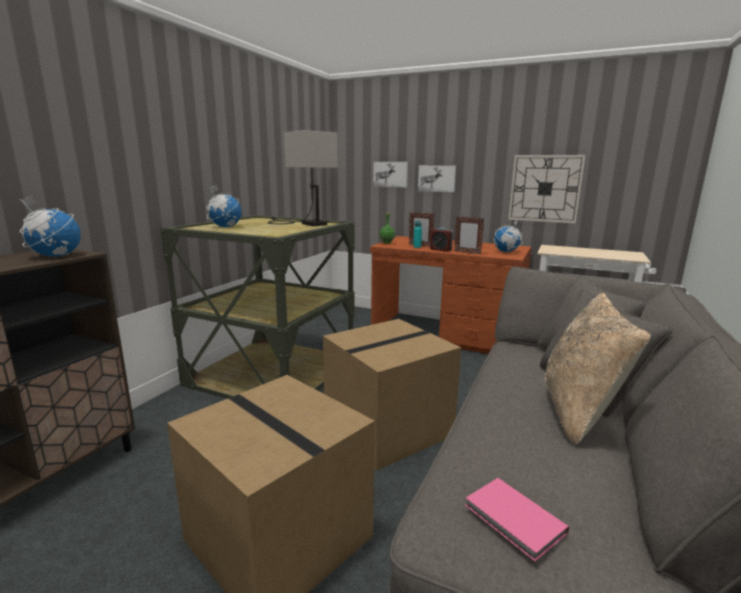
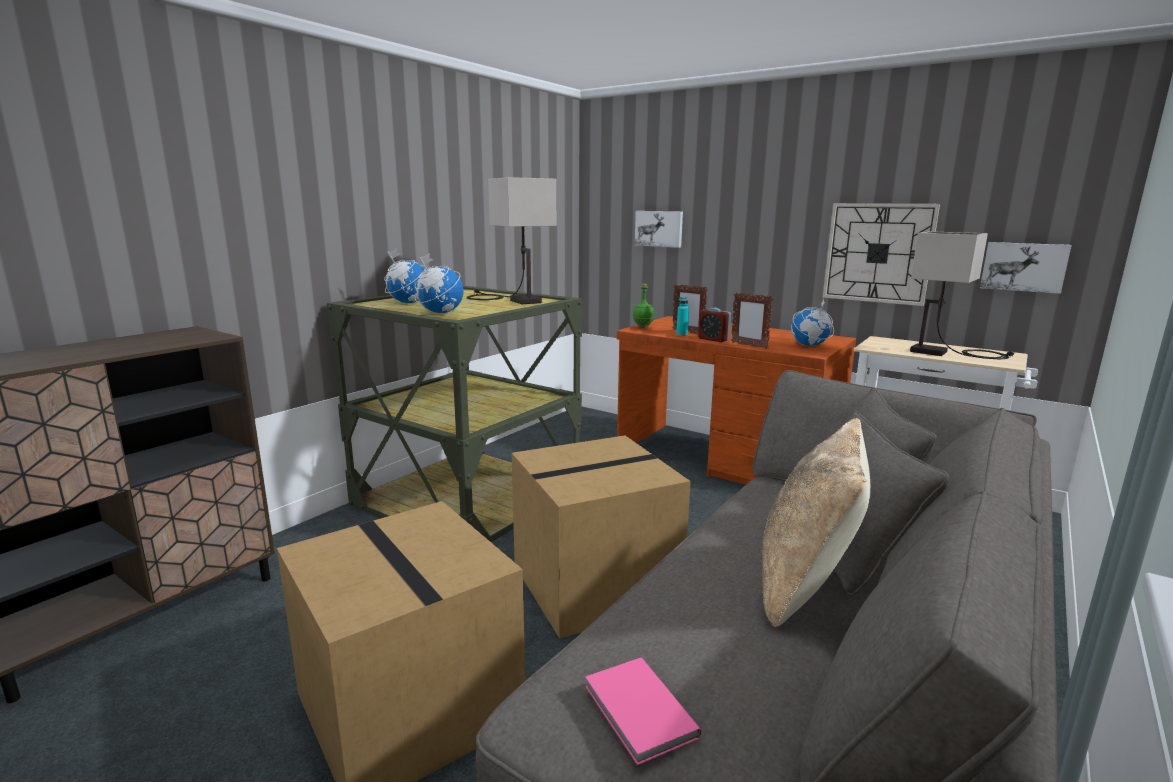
camera: 10 degrees right, 0 degrees up
globe [20,195,80,257] -> globe moved to [415,253,464,313]
picture [418,165,456,192] -> picture moved to [980,242,1072,294]
none -> table lamp [910,231,1014,359]

